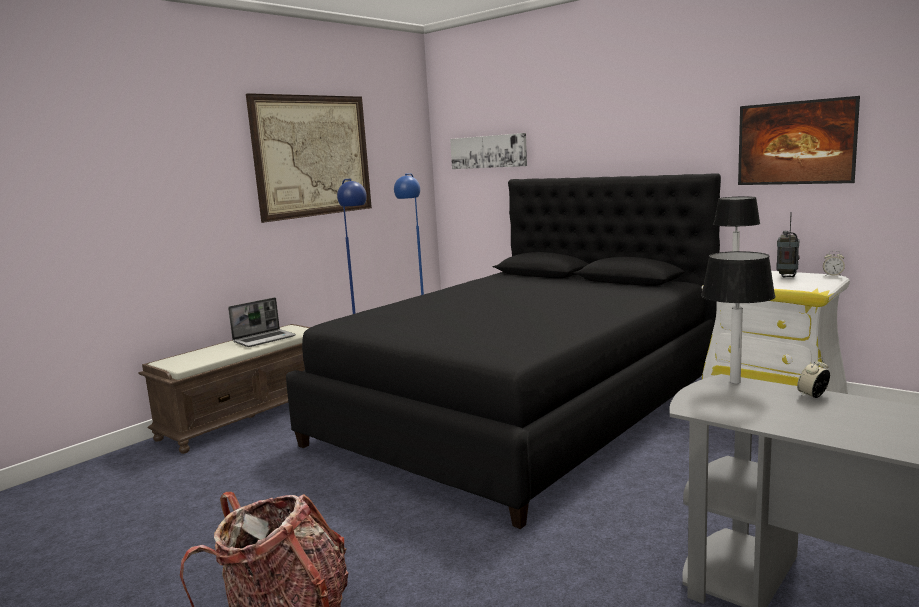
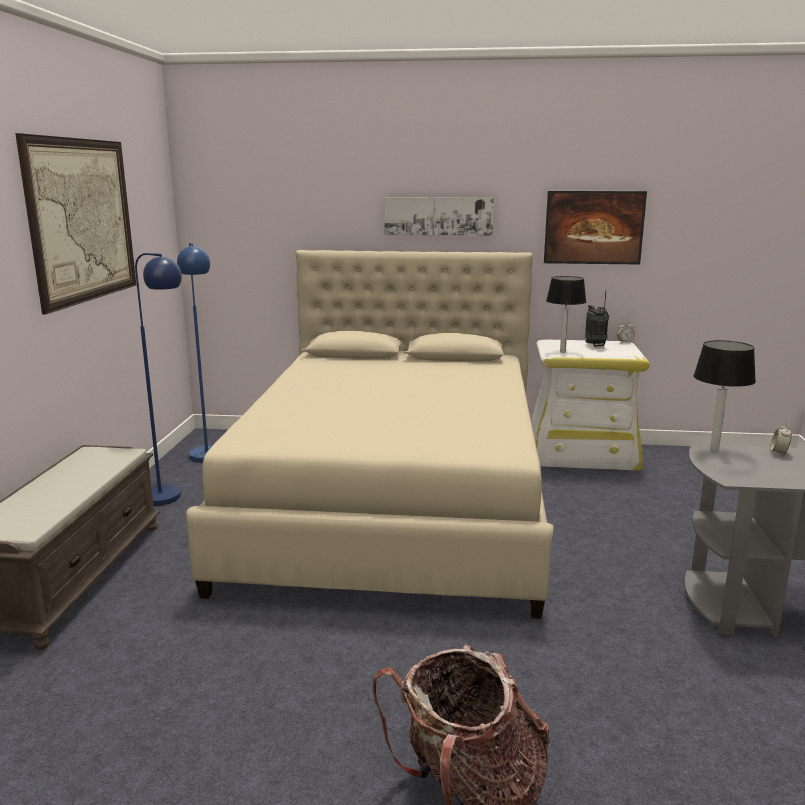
camera: 35 degrees left, 5 degrees up
laptop [228,297,296,347] -> none
black bed [286,173,721,529] -> beige bed [186,250,554,619]
picture [450,133,527,169] -> picture moved to [384,197,494,236]

